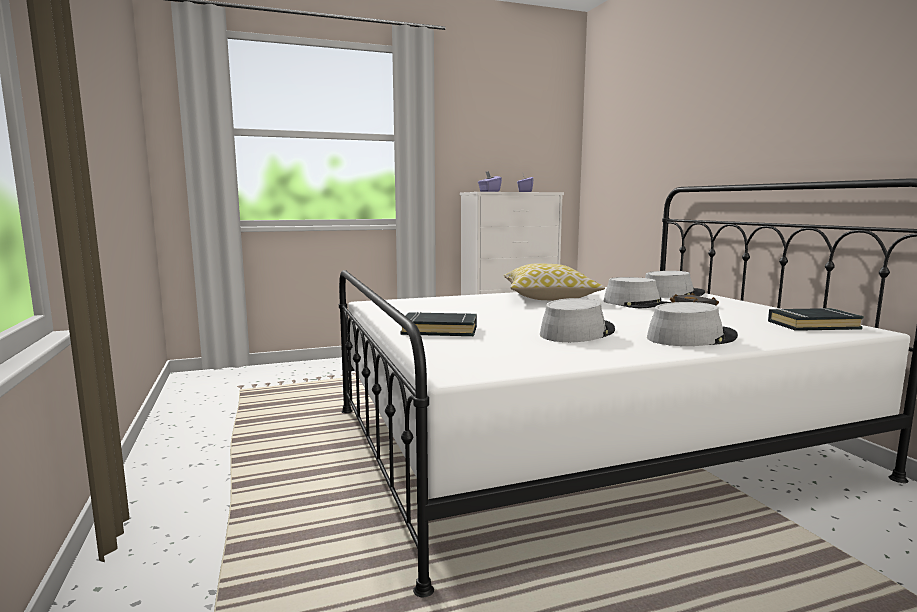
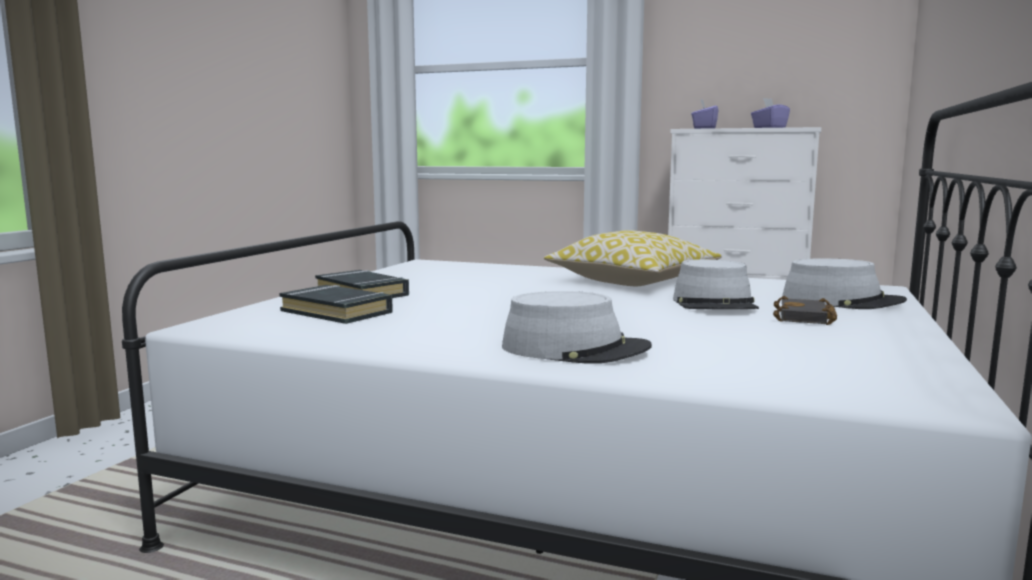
camera: 40 degrees right, 0 degrees up
grey hat [540,298,615,342] -> none
black book [768,308,864,331] -> black book moved to [279,285,393,324]

